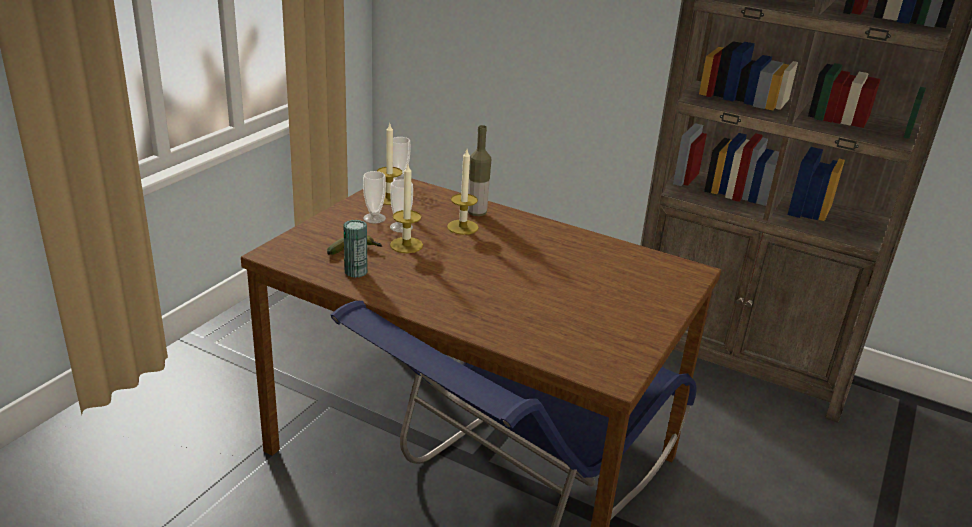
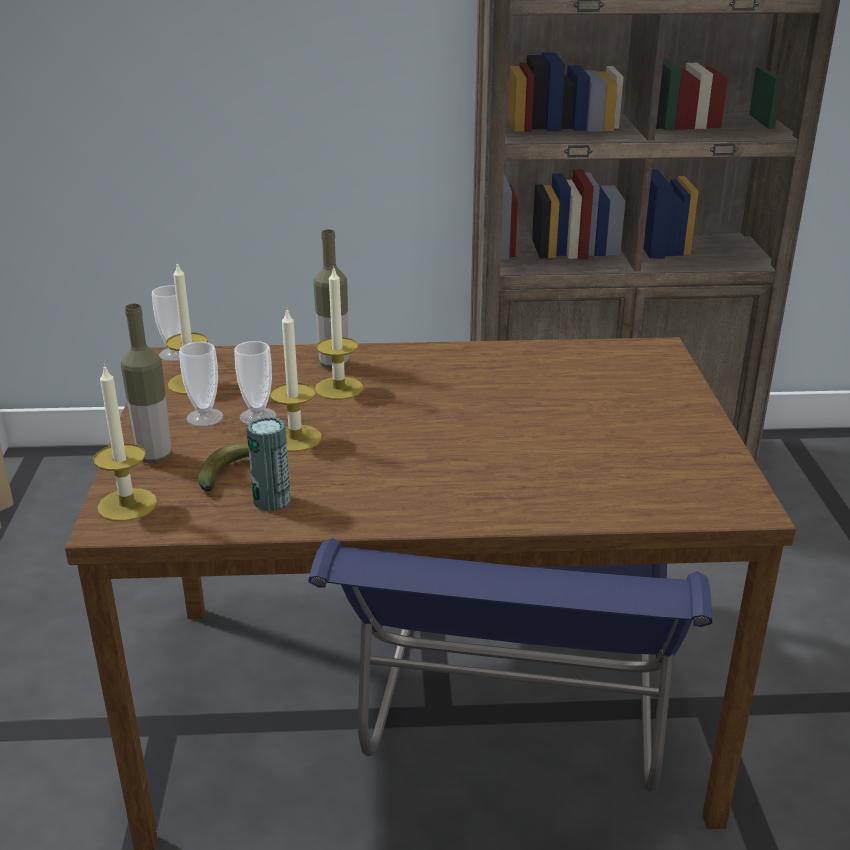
camera: 30 degrees left, 0 degrees up
none -> candle [93,364,157,522]
none -> bottle [121,304,172,463]

